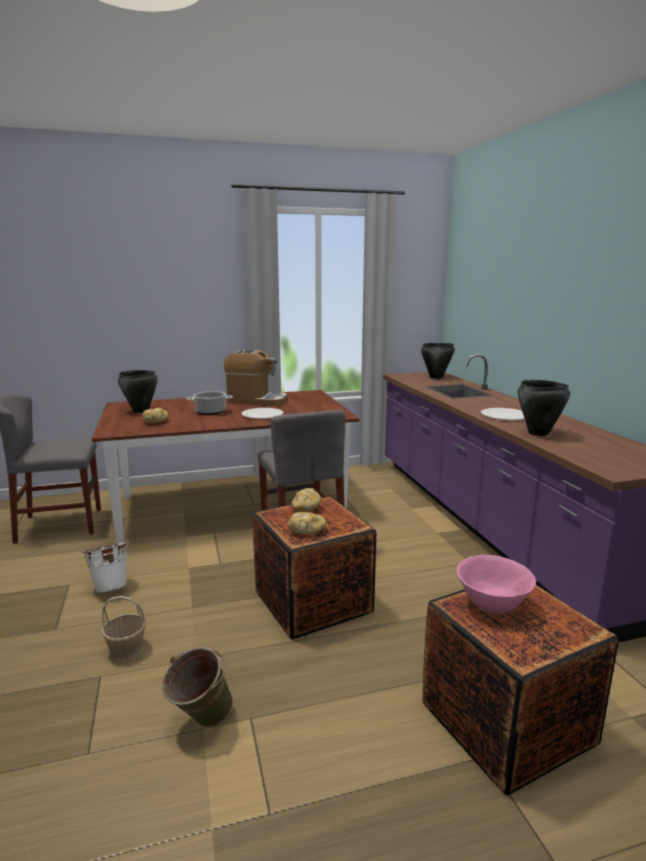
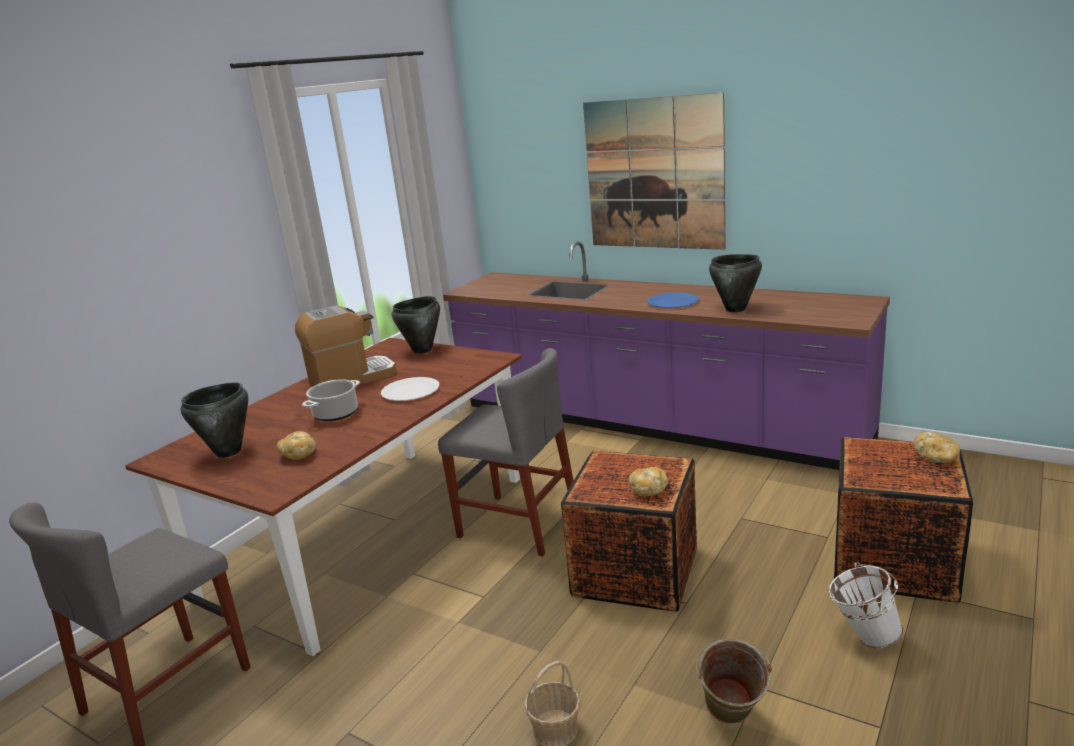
camera: 40 degrees left, 5 degrees up
white bucket [81,540,129,593] -> white bucket moved to [828,562,903,648]
bread [291,488,322,512] -> bread moved to [914,432,960,463]
black cooking pot [421,343,455,379] -> black cooking pot moved to [392,296,440,354]
pink bowl [457,555,536,613] -> none
white plate [481,408,525,420] -> blue plate [647,292,699,308]
none -> picture [583,92,726,250]

